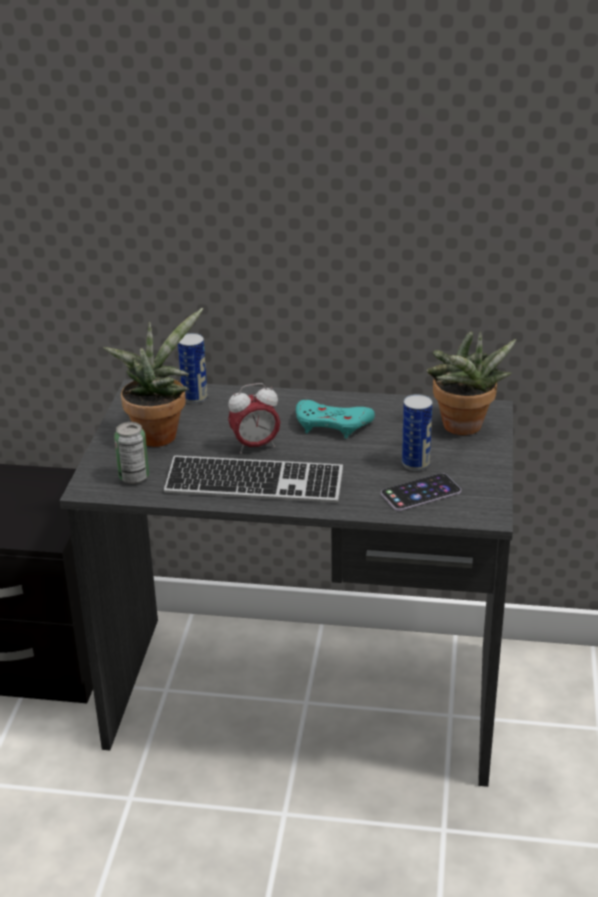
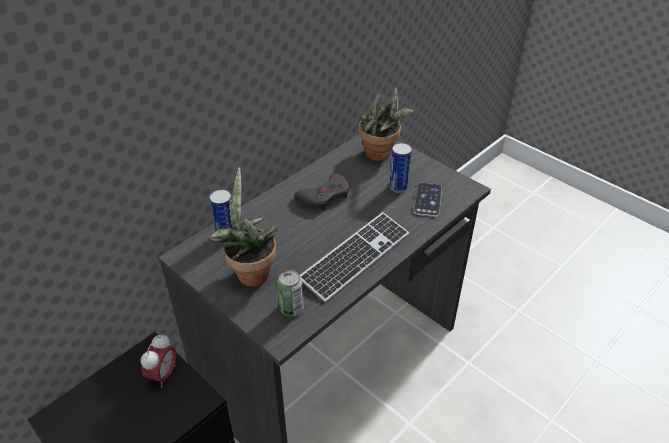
camera: 55 degrees left, 10 degrees up
alarm clock [228,383,280,454] -> alarm clock moved to [140,334,177,388]
turquoise game controller [296,400,375,439] -> grey game controller [294,173,350,211]

